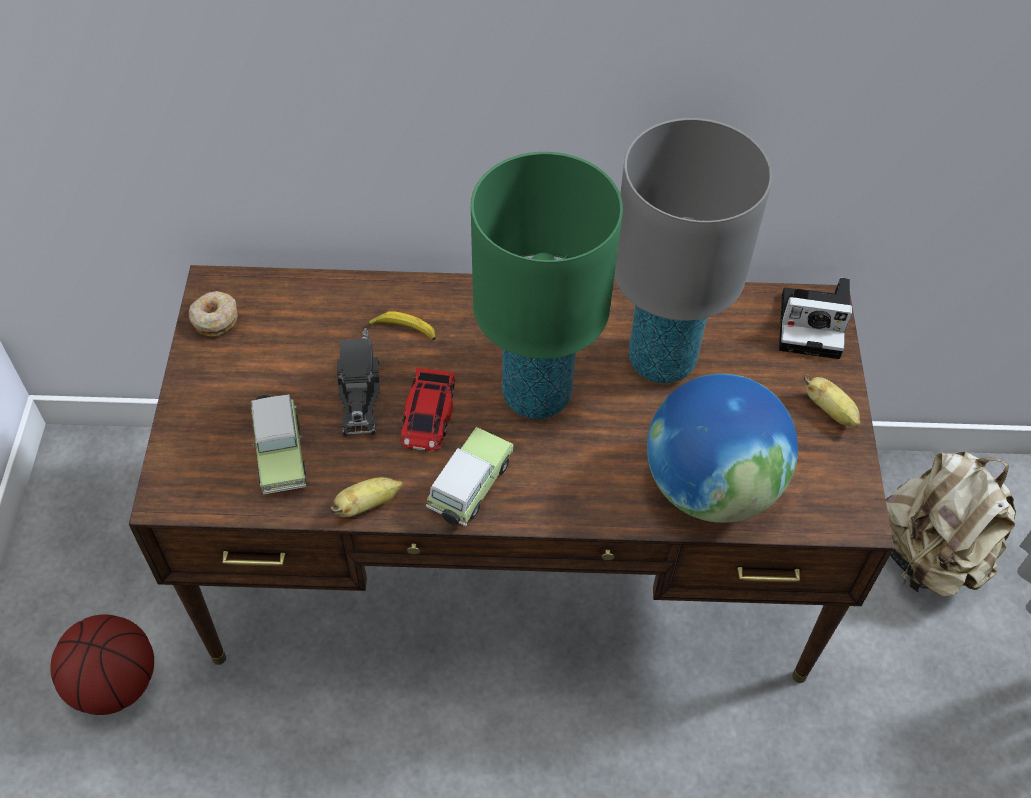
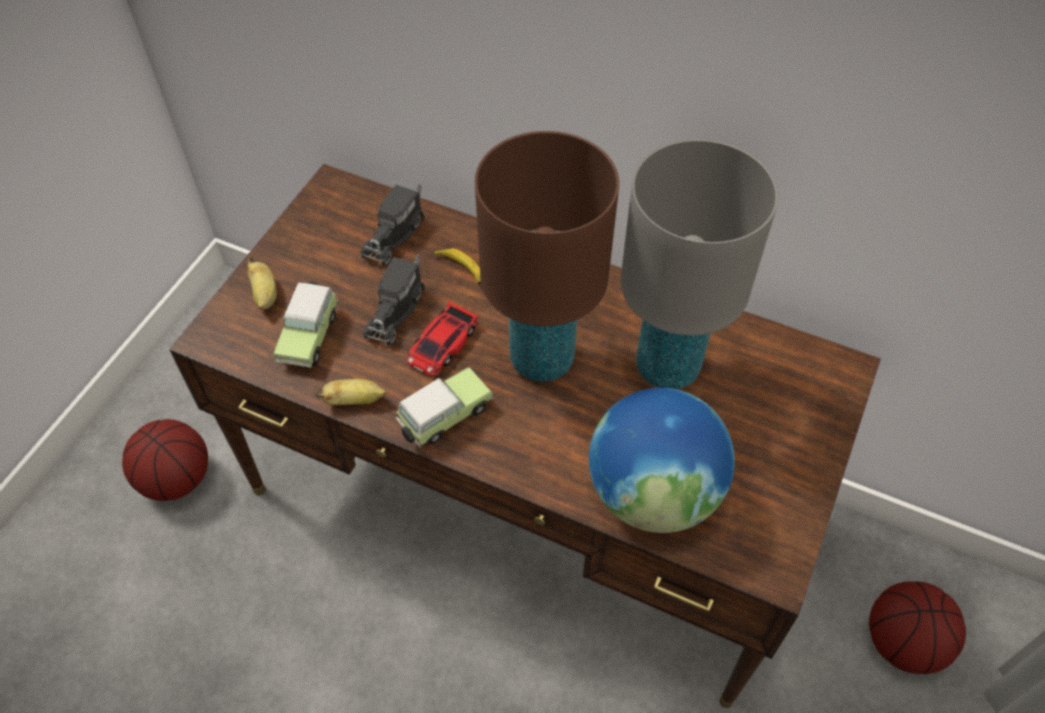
camera: 25 degrees right, 0 degrees up
donut [189,291,238,337] -> none
green table lamp [471,152,623,419] -> brown table lamp [475,131,619,382]
camera [779,278,852,359] -> none
banana [803,374,860,428] -> banana moved to [247,256,277,310]
beige backpack [886,452,1016,597] -> basketball [869,581,966,674]
none -> toy truck [360,183,424,266]

